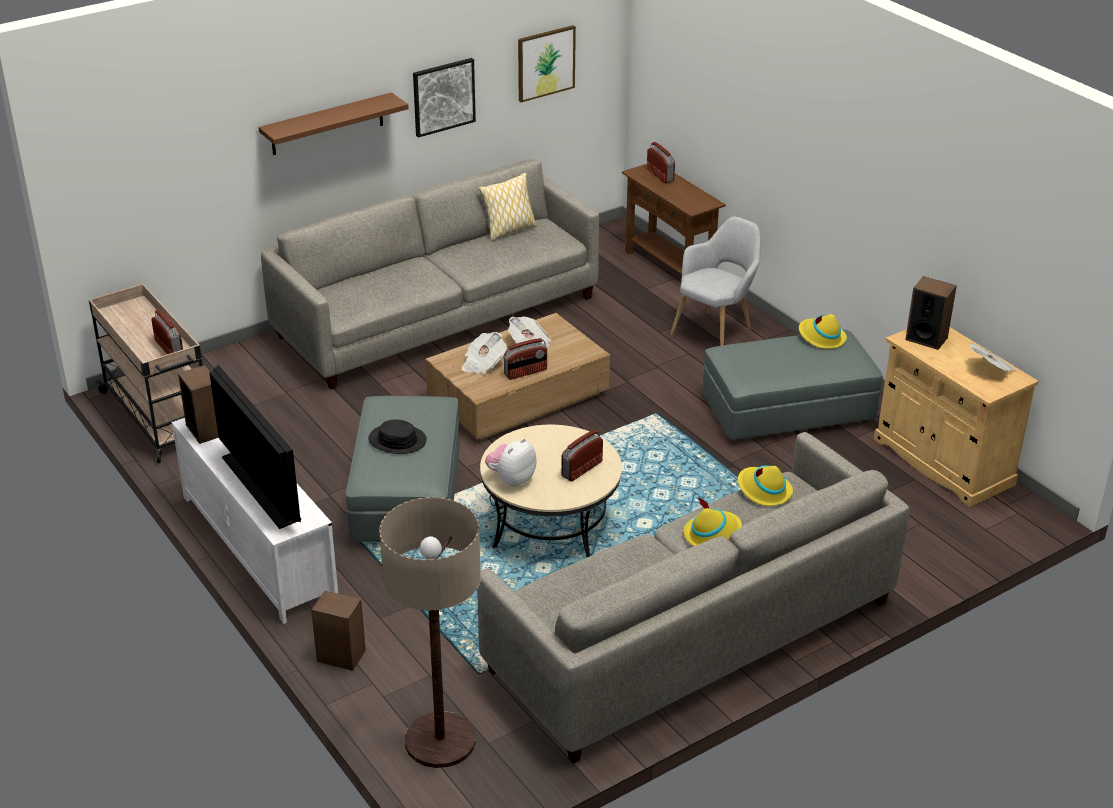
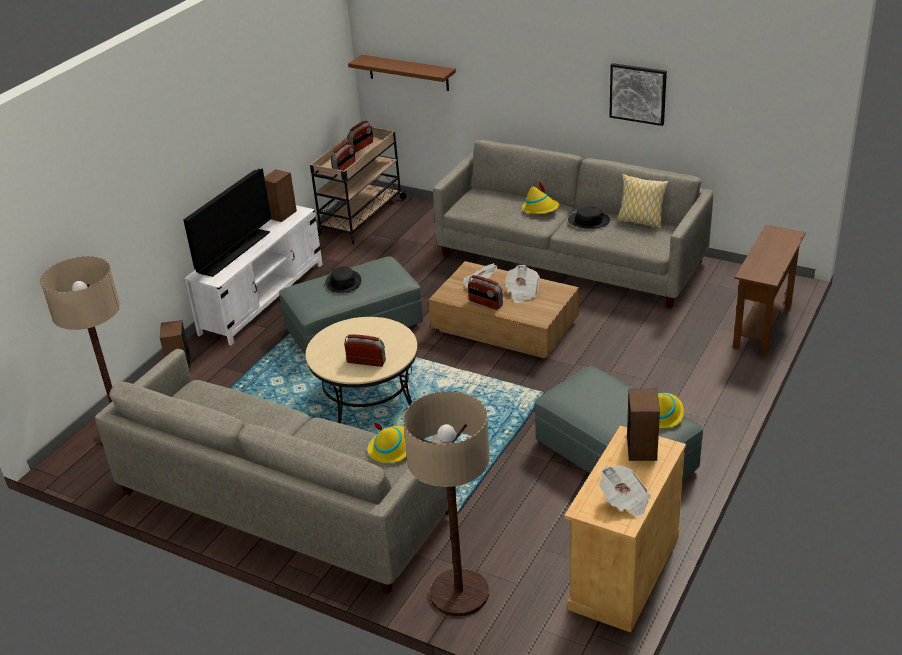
camera: 65 degrees right, 0 degrees up
brown shelf [258,92,409,155] -> brown shelf moved to [348,55,456,91]
plush toy [485,438,536,487] -> none
picture [518,25,576,102] -> none
radio [647,142,675,183] -> radio moved to [347,120,373,153]
grey armchair [670,216,761,346] -> none
yellow hat [684,497,742,546] -> yellow hat moved to [522,181,560,214]
none -> floor lamp [403,391,490,616]
none -> black hat [568,207,610,229]

